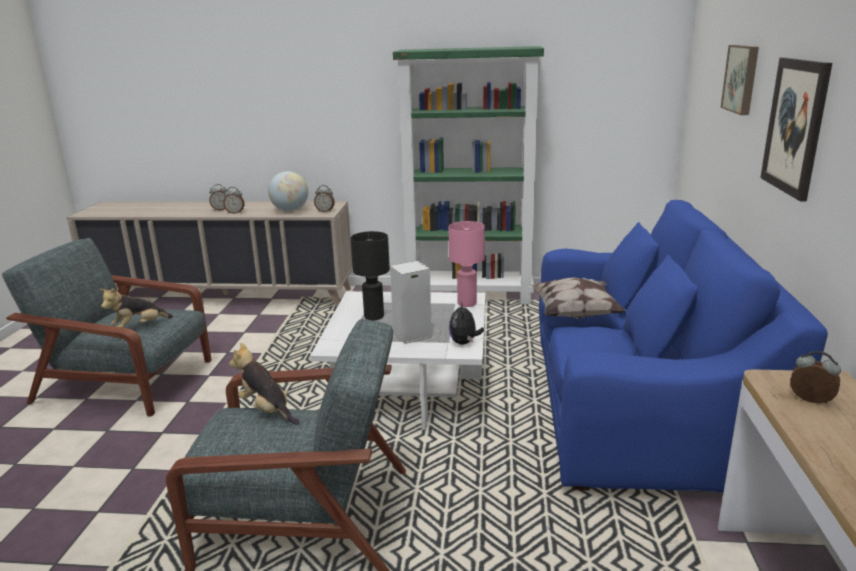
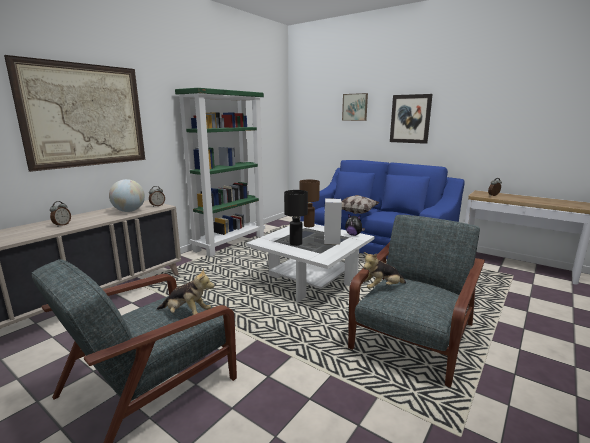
camera: 60 degrees left, 5 degrees down
plush toy [100,288,173,328] -> plush toy turned 60 degrees counterclockwise [157,268,215,315]
alarm clock [223,187,245,214] -> none
pink table lamp [449,221,485,307] -> brown table lamp [299,179,320,227]
none -> picture [4,55,145,172]

